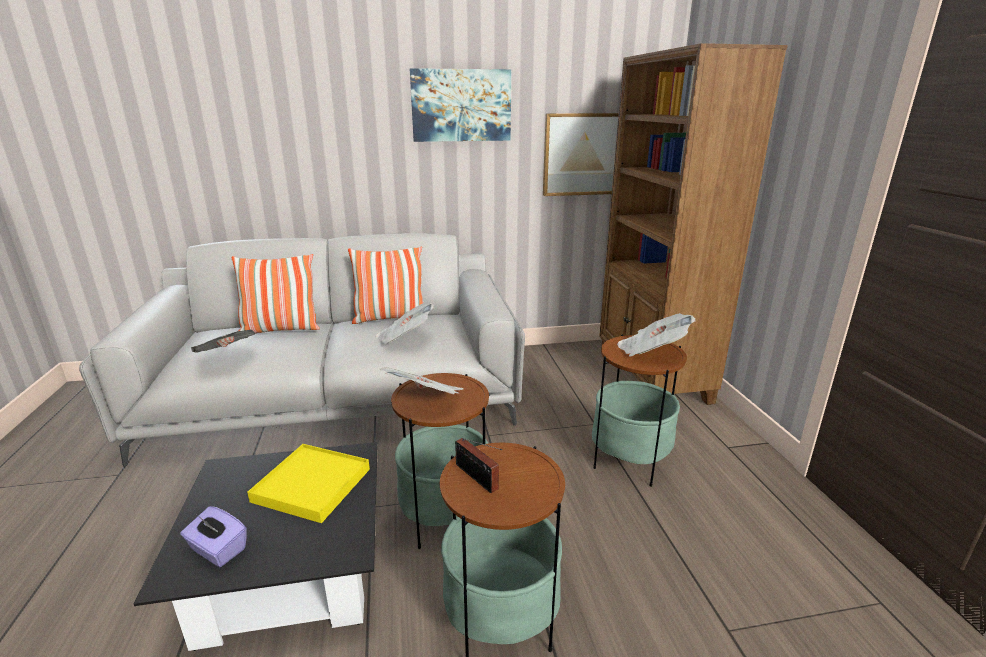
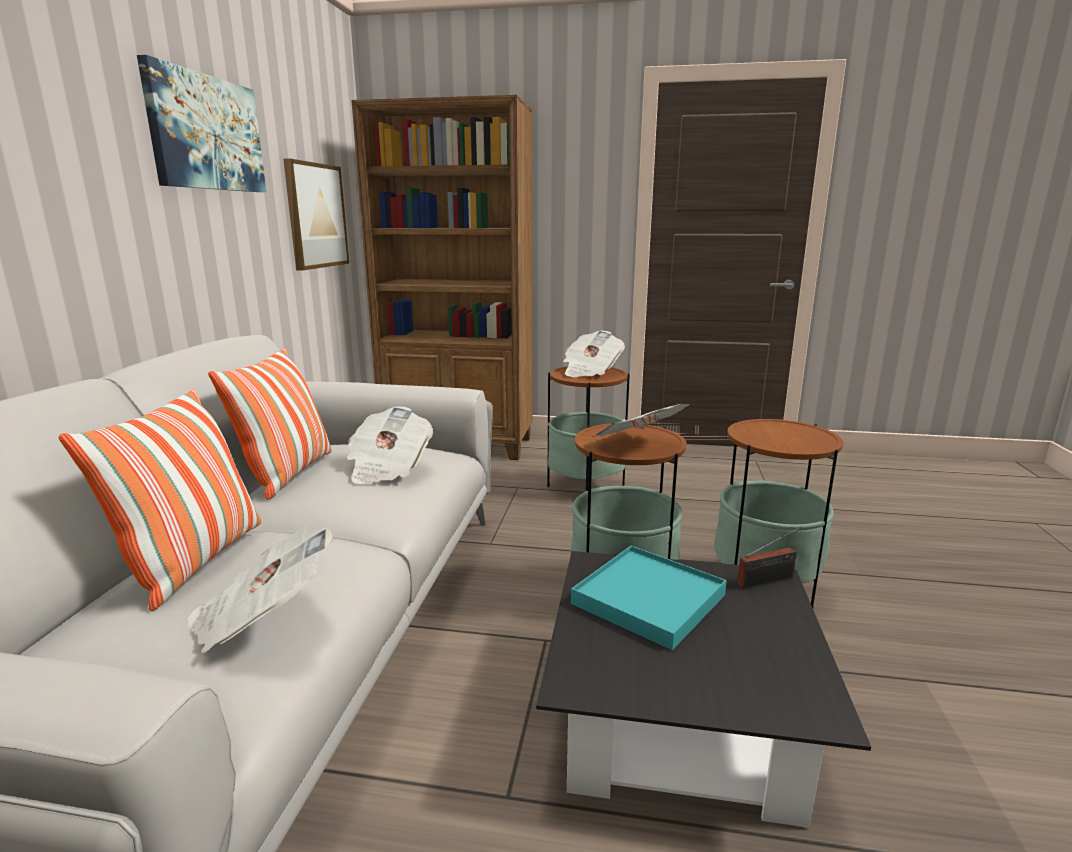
camera: 70 degrees left, 5 degrees down
purple tissue box [180,506,247,567] -> none
yellow tray [247,444,370,523] -> turquoise tray [571,546,727,650]
radio [455,438,502,493] -> radio moved to [737,527,801,590]

